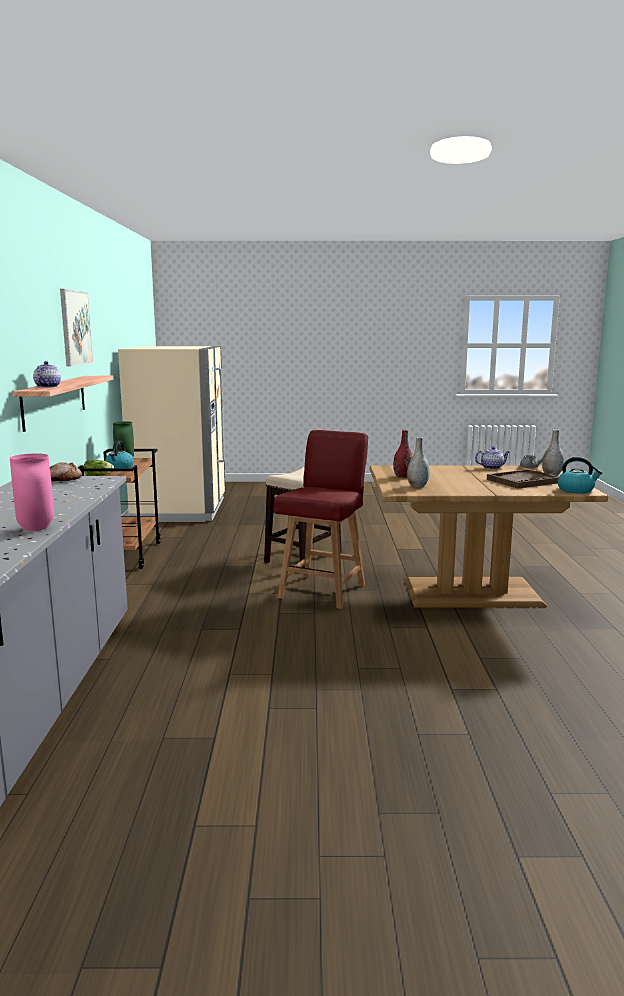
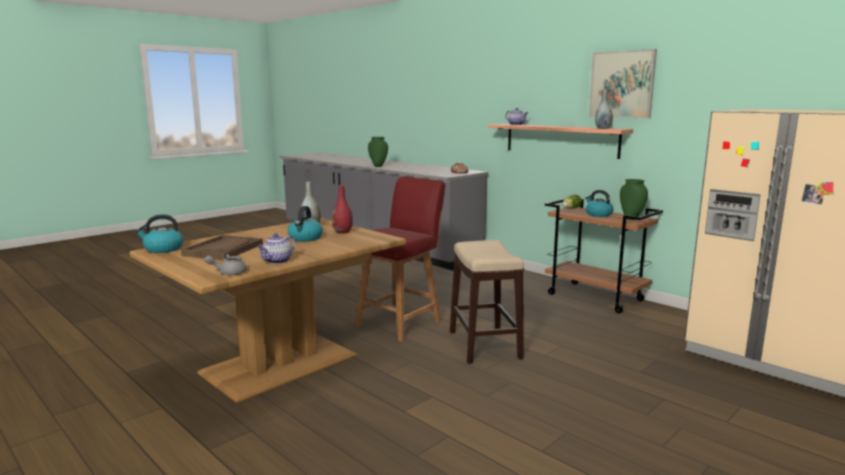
camera: 135 degrees right, 0 degrees up
pink vase [10,453,54,531] -> green vase [368,137,388,167]
red chair [274,430,368,609] -> red chair turned 120 degrees counterclockwise [355,177,445,341]
grey vase [542,429,564,476] -> grey vase moved to [595,90,612,129]
none -> kettle [288,206,323,242]

